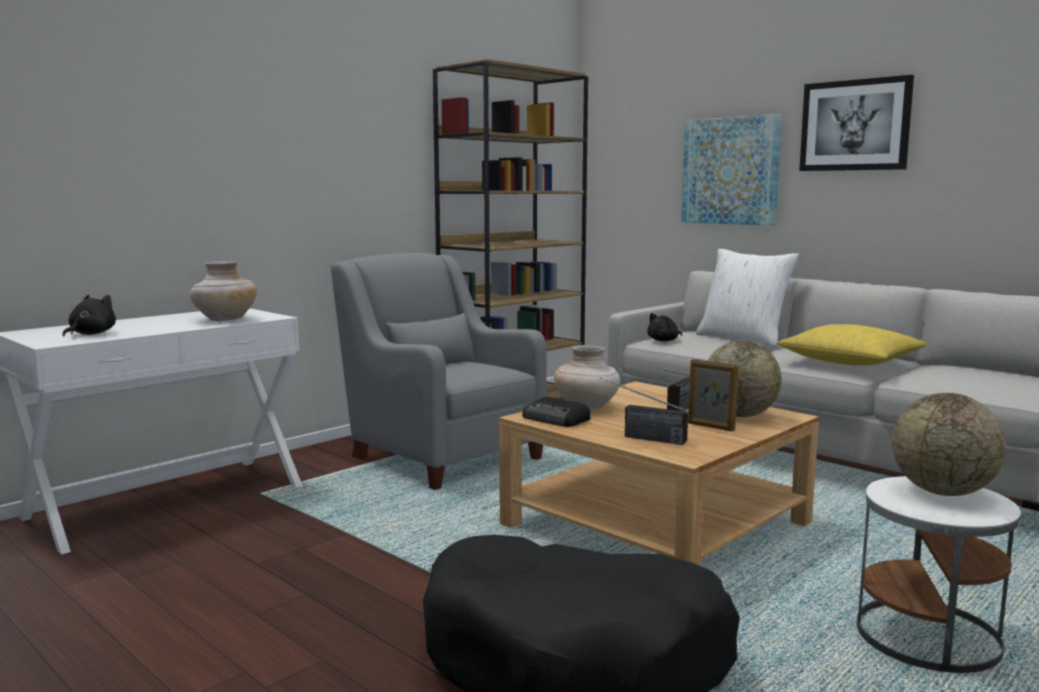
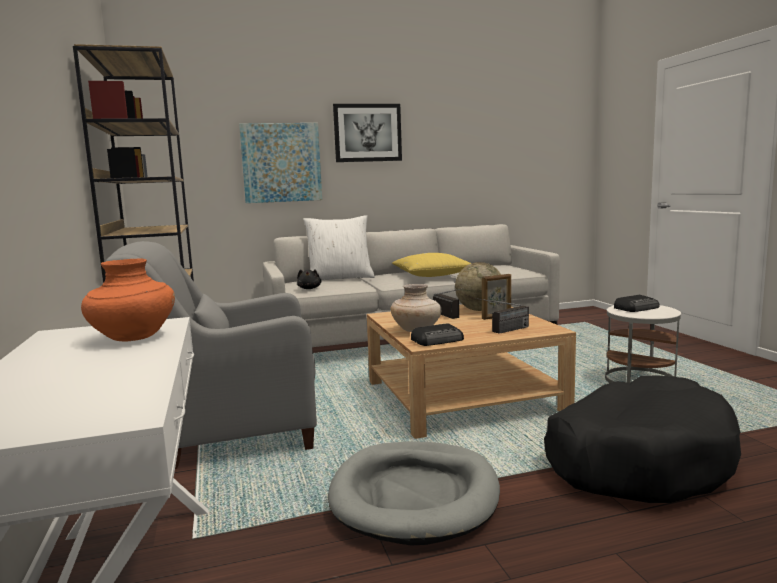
camera: 60 degrees left, 0 degrees up
black plush toy [63,295,116,336] -> none
beige vase [190,261,257,321] -> orange vase [81,259,175,342]
globe [892,393,1006,496] -> radio [614,295,659,312]
none -> grey dog bed [328,441,500,546]

